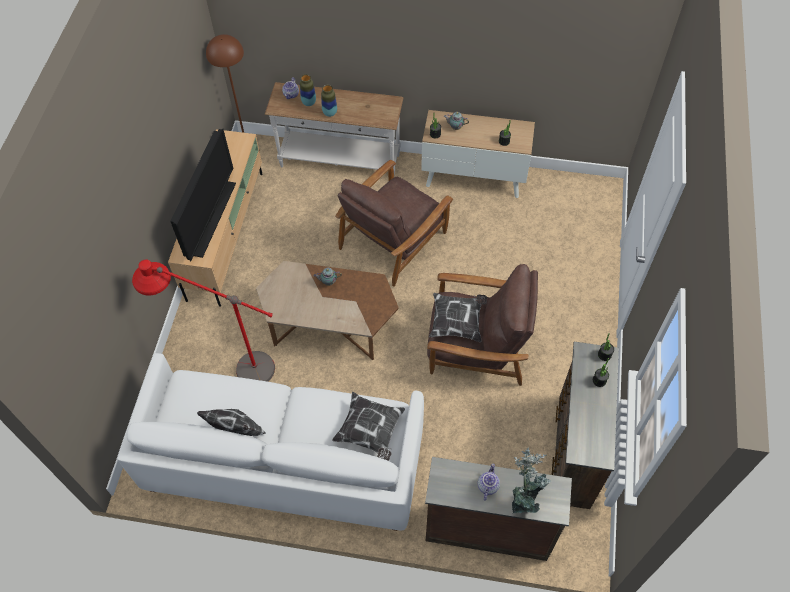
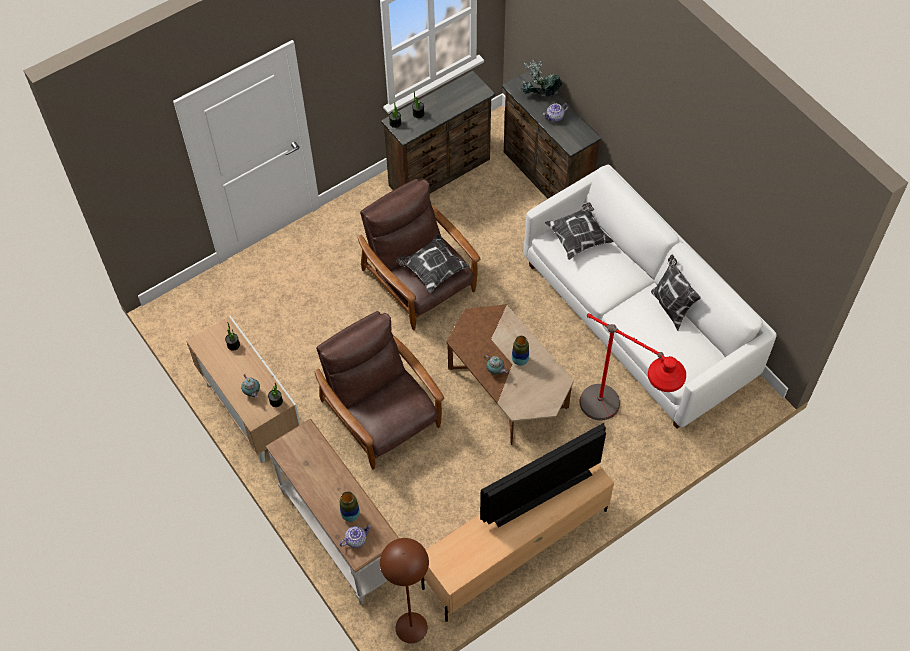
camera: 135 degrees left, 0 degrees up
vase [321,85,337,117] -> vase moved to [512,336,529,366]
brown armchair [335,160,453,287] -> brown armchair turned 120 degrees counterclockwise [315,311,444,470]

